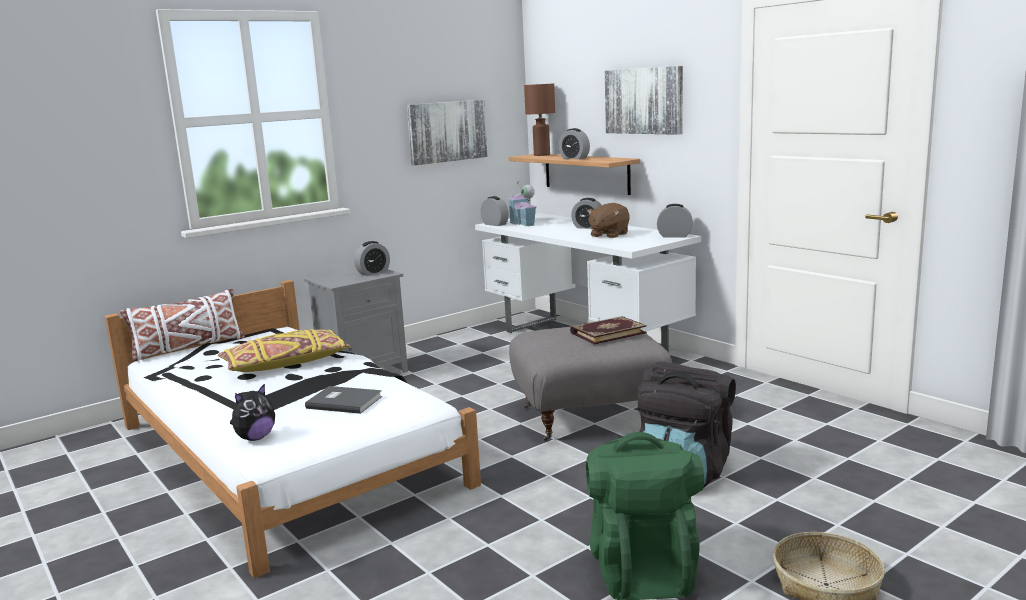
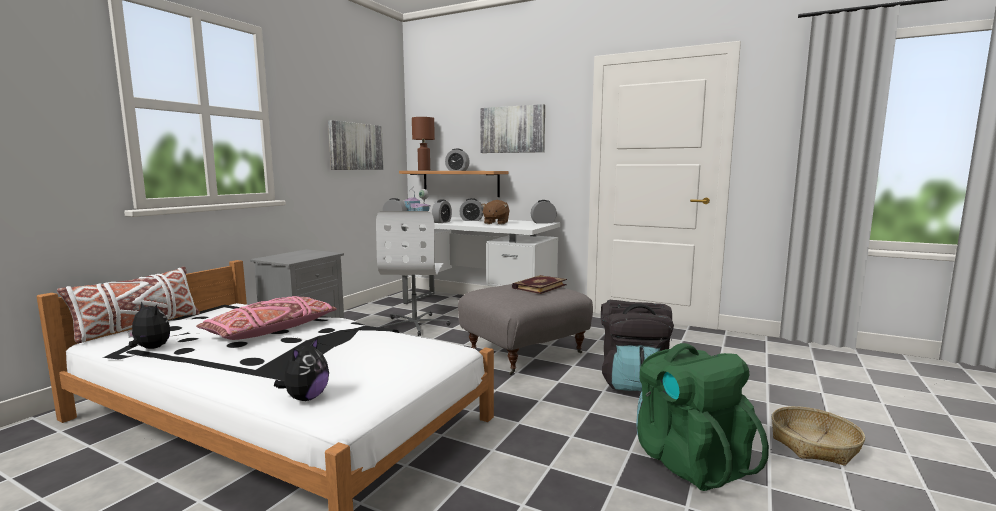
camera: 25 degrees left, 5 degrees down
yellow pillow [218,329,350,372] -> pink pillow [196,296,337,340]
grey book [305,386,382,414] -> none
alarm clock [354,241,390,276] -> alarm clock moved to [432,200,452,223]
none -> plush toy [128,301,170,349]
none -> white office chair [376,211,450,336]

